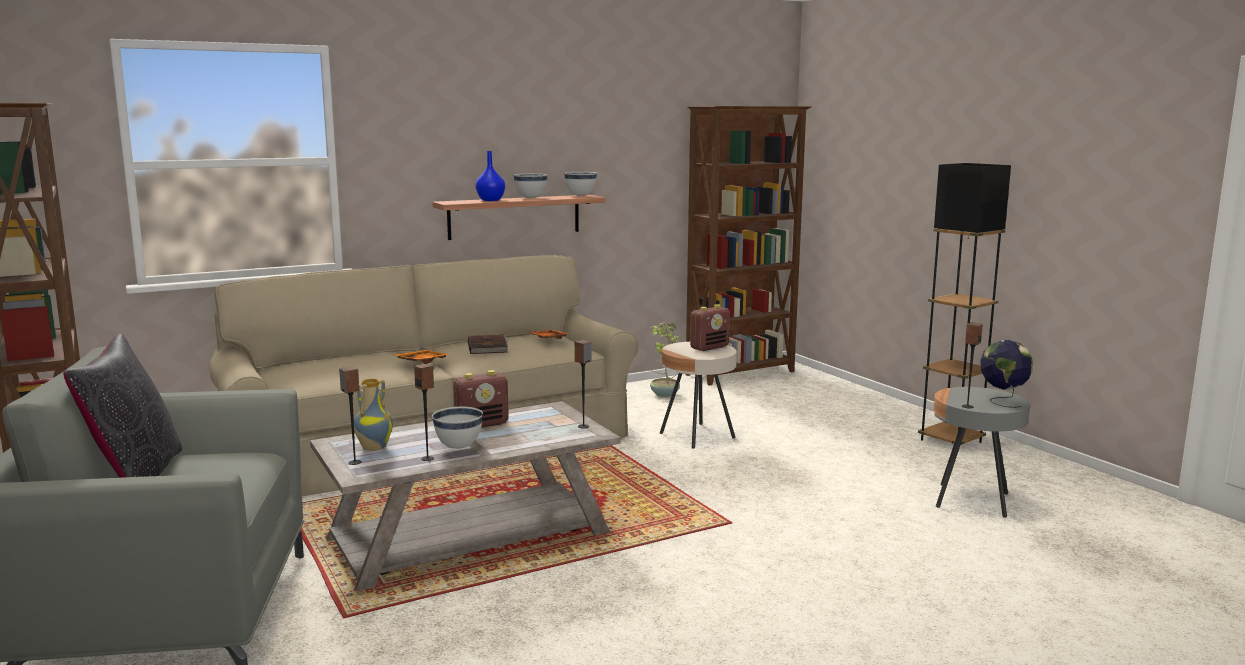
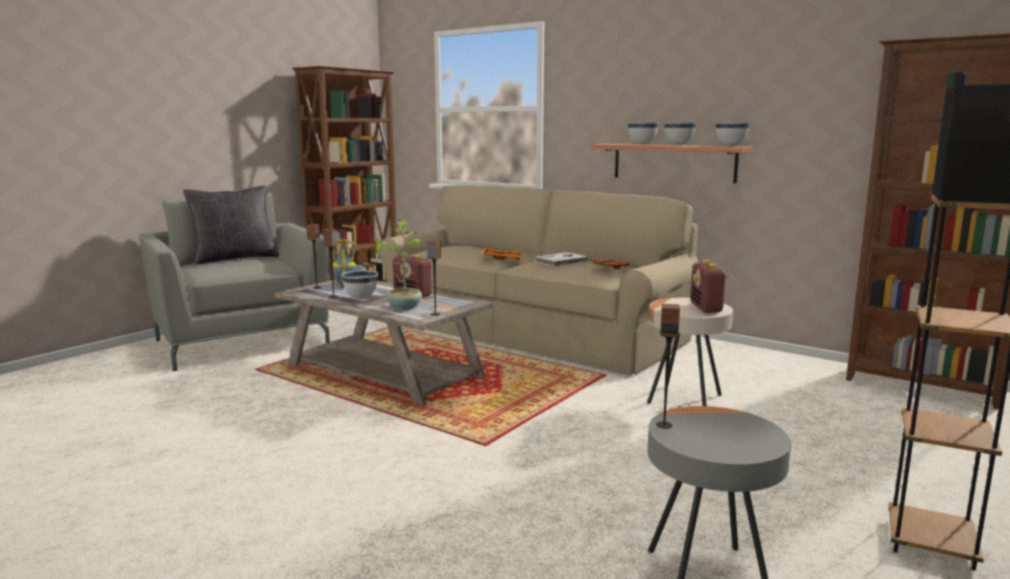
camera: 65 degrees right, 0 degrees up
brown book [468,334,508,354] -> white book [535,252,589,267]
blue vase [475,151,505,201] -> white bowl [628,123,659,145]
potted plant [650,323,680,397] -> potted plant moved to [372,219,424,310]
radio [690,304,730,351] -> radio turned 60 degrees clockwise [690,260,728,313]
globe [980,340,1033,408] -> none

